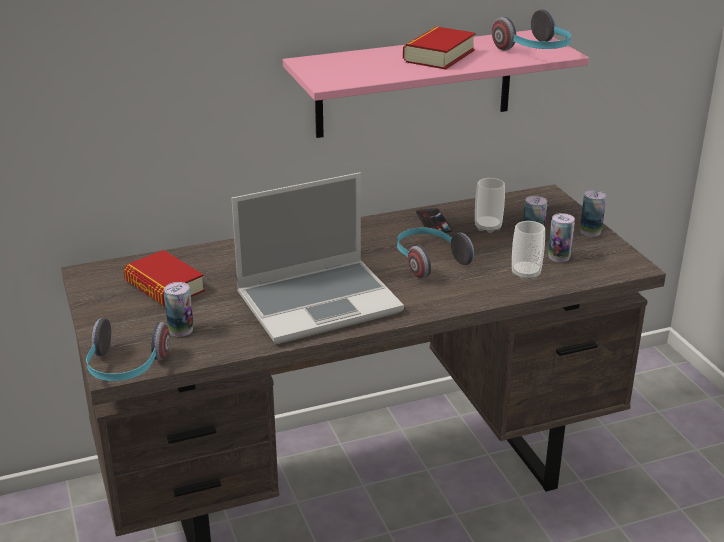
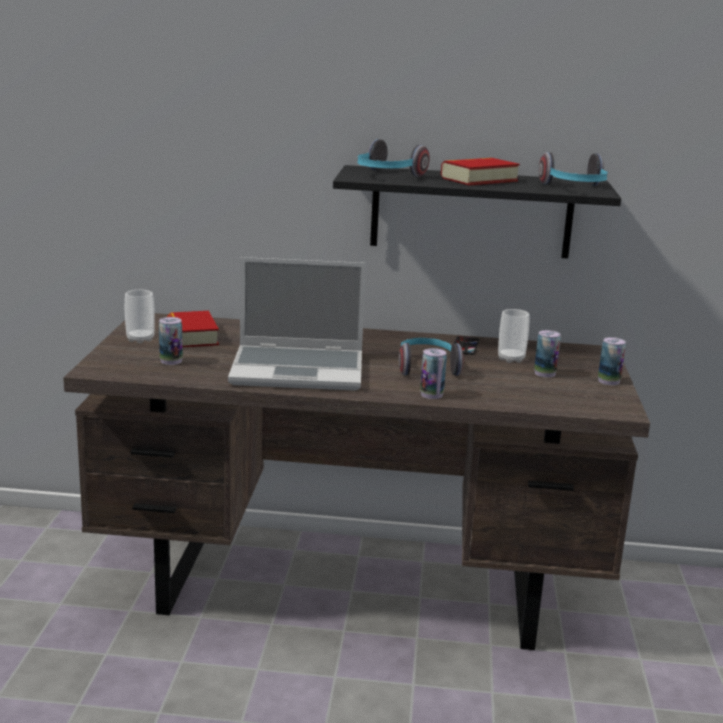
camera: 25 degrees right, 10 degrees down
headphones [86,318,170,381] -> headphones moved to [357,139,430,177]
pink shelf [283,30,589,138] -> black shelf [333,165,621,259]
cup [512,221,545,280] -> cup moved to [125,290,155,343]
can [548,213,575,262] -> can moved to [420,348,447,399]

